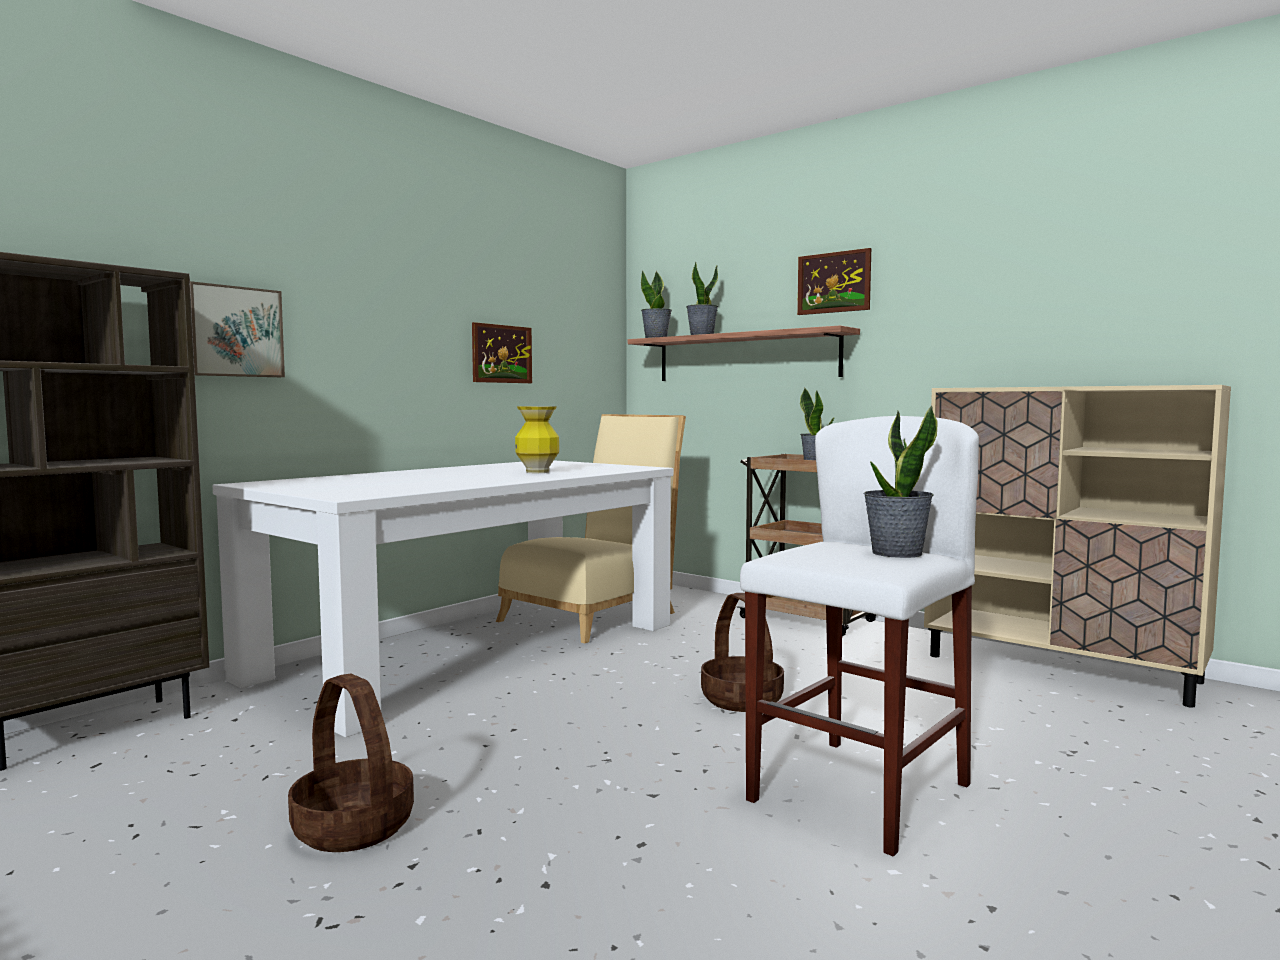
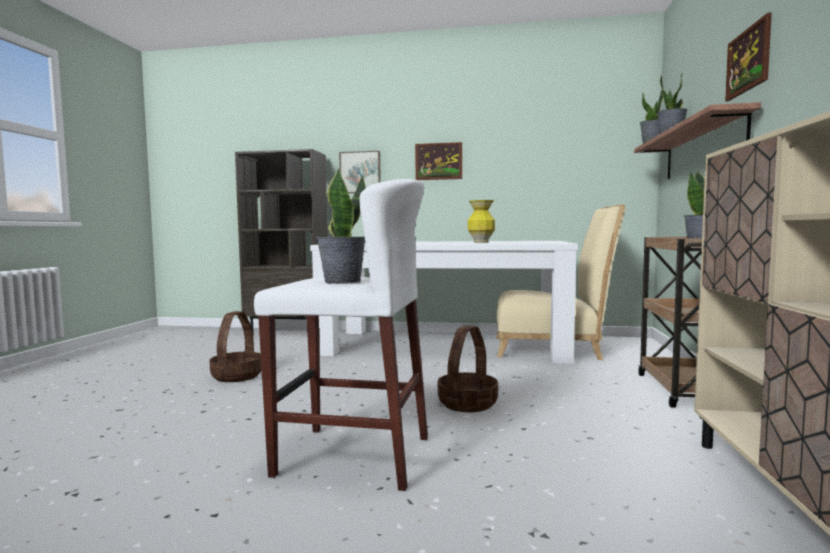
camera: 60 degrees right, 0 degrees up
picture [472,322,532,383] -> picture moved to [415,142,462,180]

